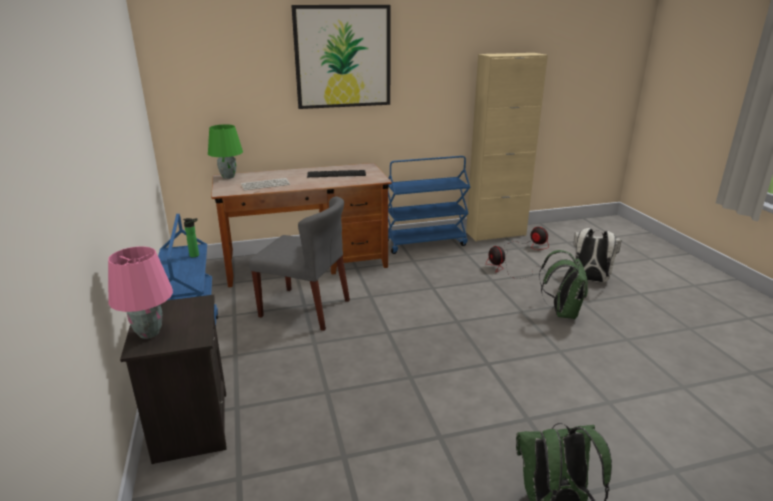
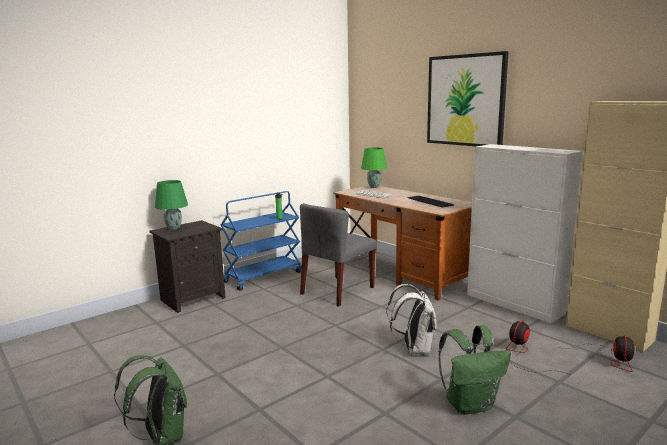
camera: 65 degrees right, 10 degrees down
pink table lamp [108,246,173,339] -> green table lamp [155,180,188,230]
grey chair [249,196,350,331] -> grey chair turned 45 degrees clockwise [300,203,377,307]
blue cart [388,156,470,254] -> white cabinet [467,144,583,323]
white backpack [574,228,622,282] -> white backpack moved to [387,284,437,355]

